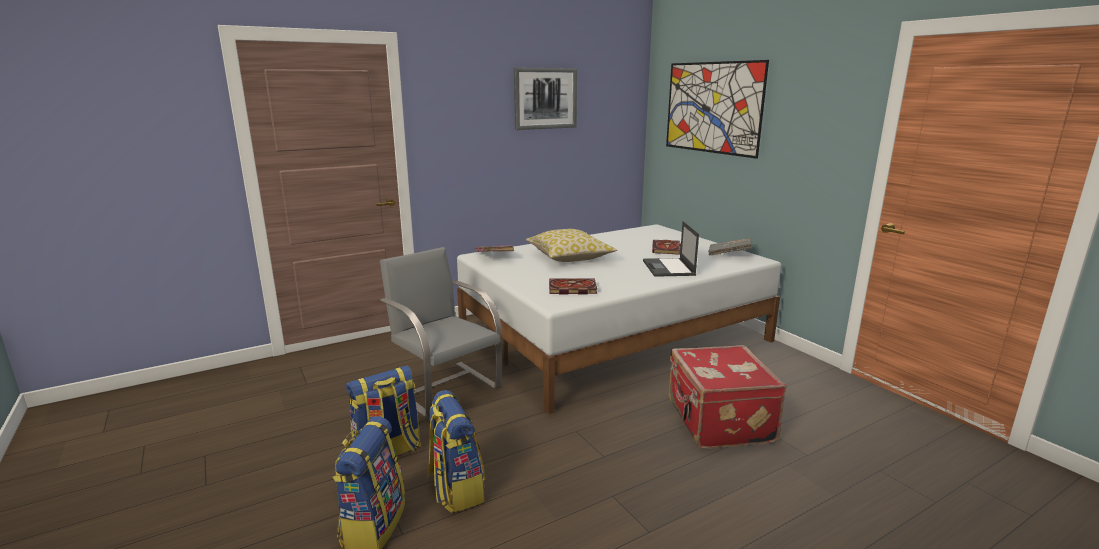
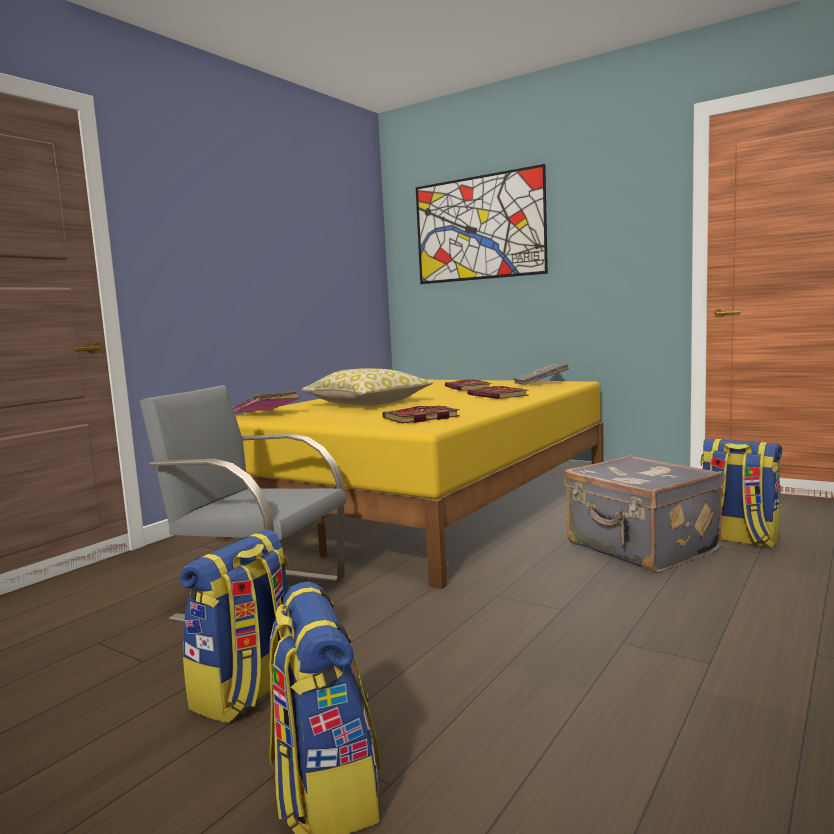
camera: 25 degrees left, 10 degrees down
backpack [427,390,485,513] -> backpack moved to [701,438,782,548]
white bed [457,224,781,414] -> yellow bed [216,380,604,589]
picture [514,68,577,130] -> none
laptop [643,221,699,277] -> book [467,386,529,399]
red suitcase [669,345,786,449] -> grey suitcase [564,455,723,573]

